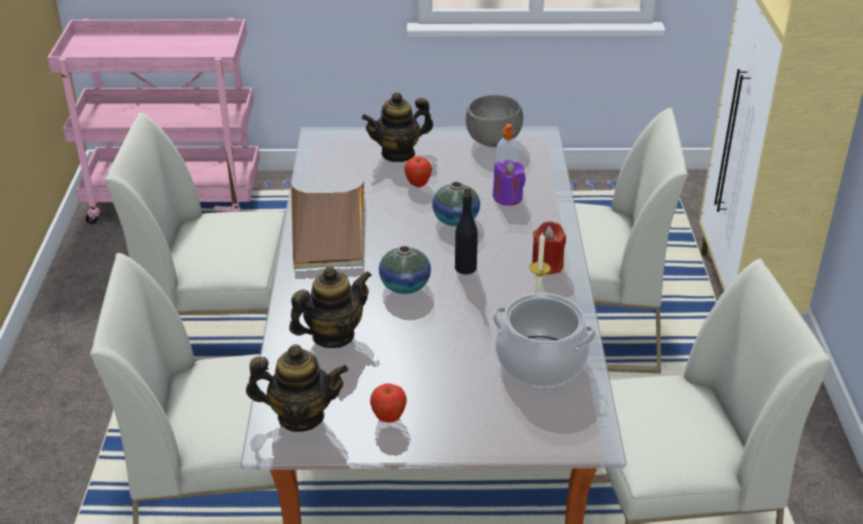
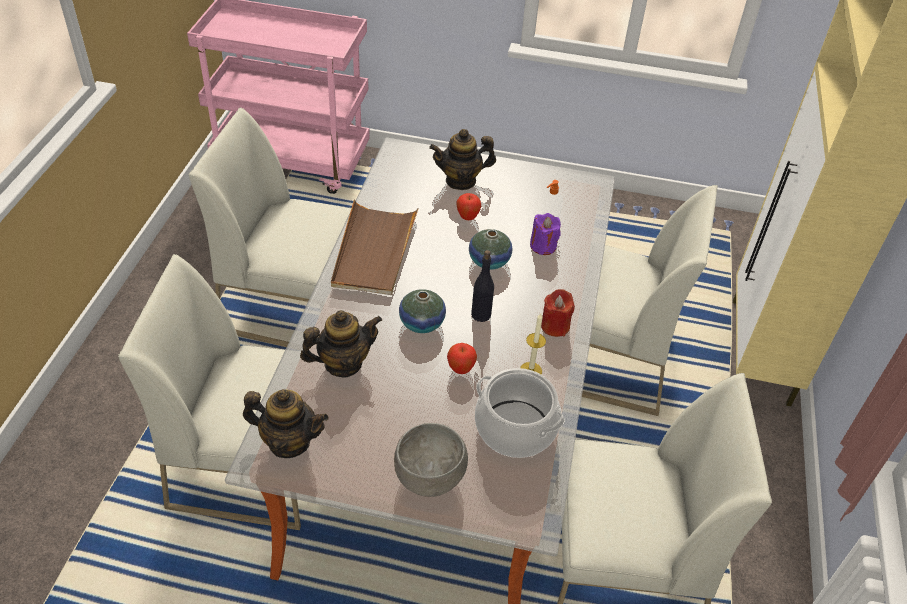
camera: 10 degrees right, 10 degrees up
apple [370,383,407,423] -> apple moved to [447,343,477,374]
grey bowl [466,95,523,147] -> grey bowl moved to [394,423,468,497]

